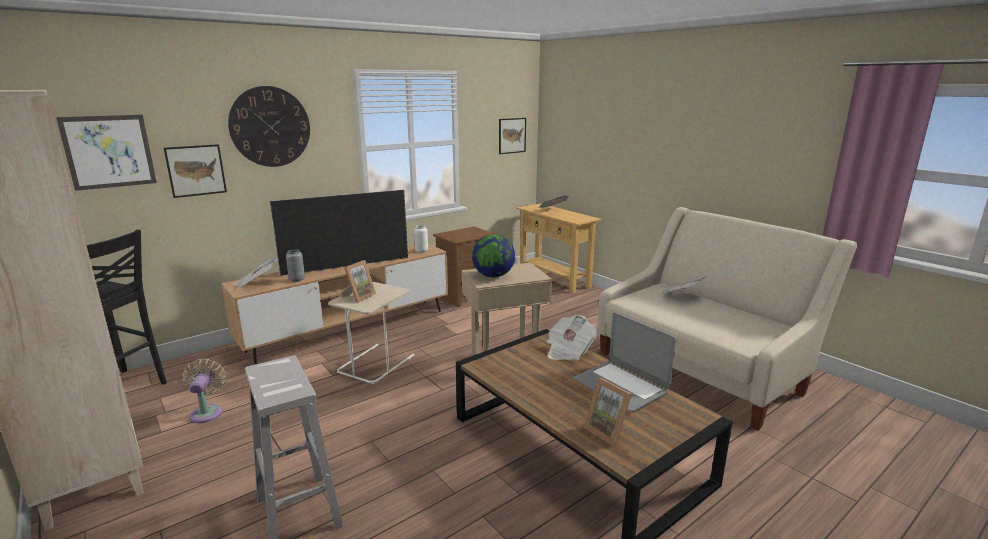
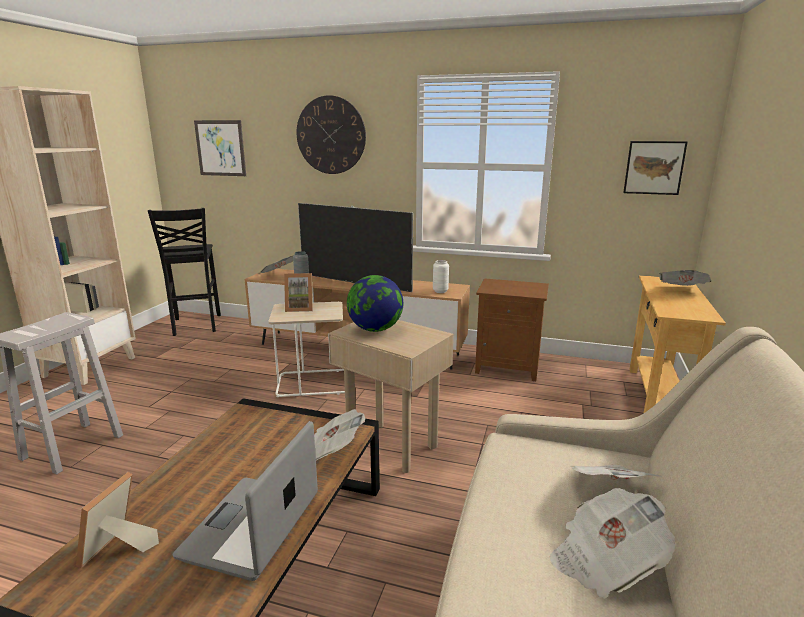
camera: 55 degrees right, 0 degrees up
picture [164,144,227,198] -> none
beige fan [183,359,226,423] -> none
none -> newspaper [550,488,676,599]

